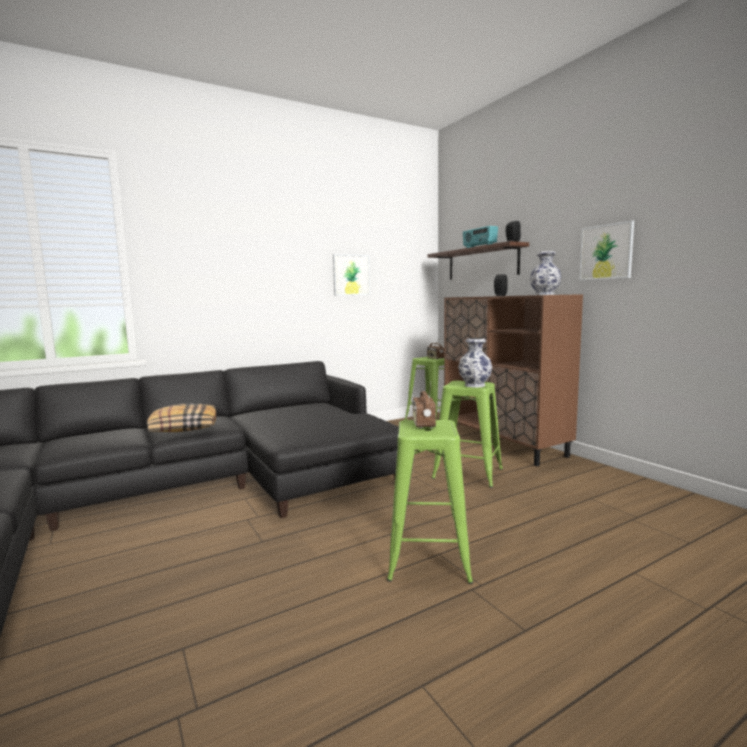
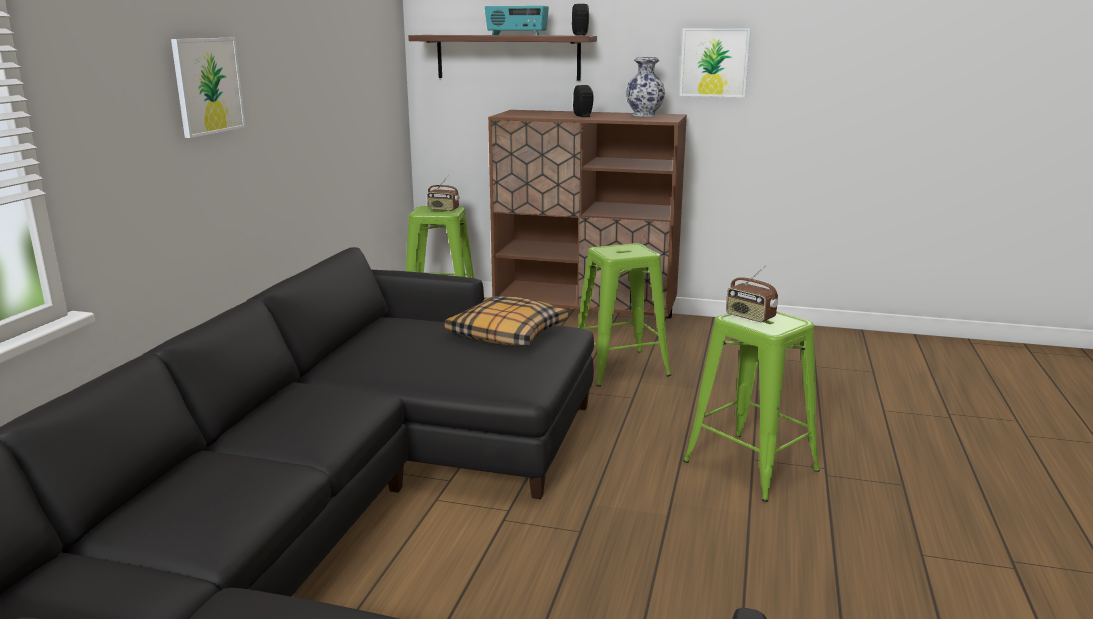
camera: 45 degrees left, 10 degrees up
pillow [147,403,216,432] -> pillow moved to [445,296,568,345]
picture [333,254,370,295] -> picture moved to [171,38,245,138]
vase [458,338,492,388] -> none

